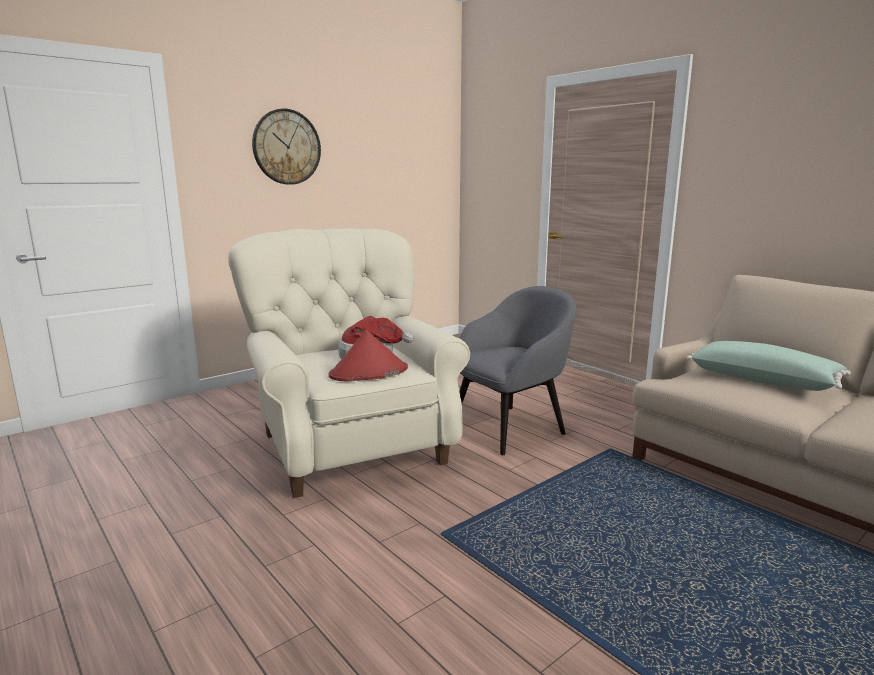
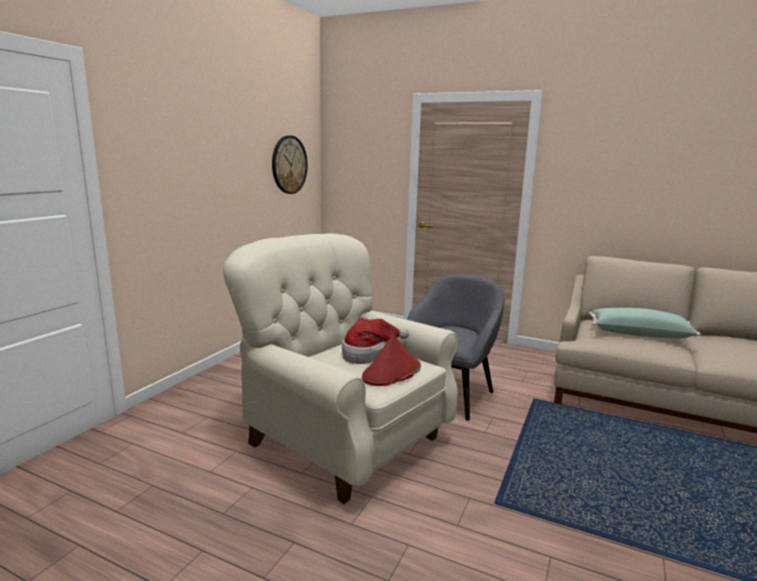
camera: 25 degrees left, 0 degrees up
wall clock [252,109,321,185] -> wall clock moved to [272,136,308,194]

